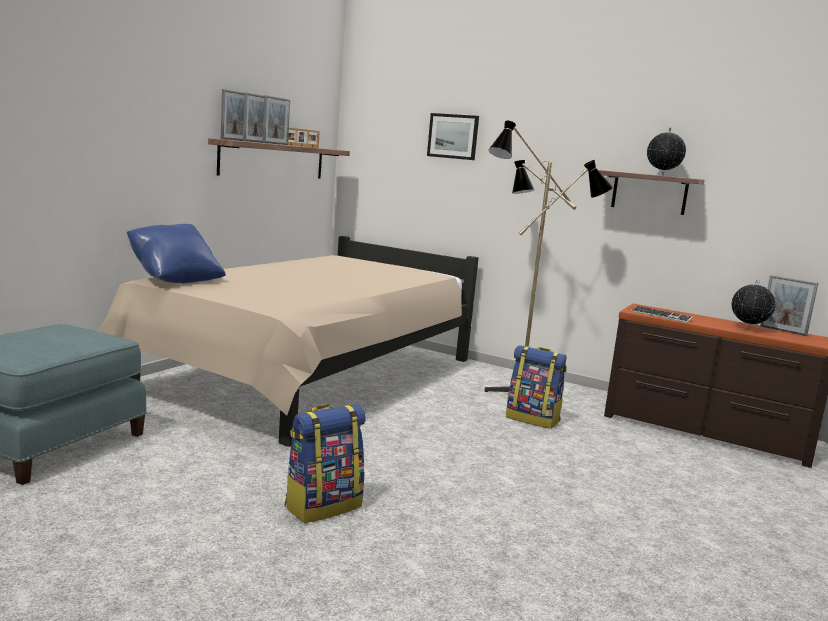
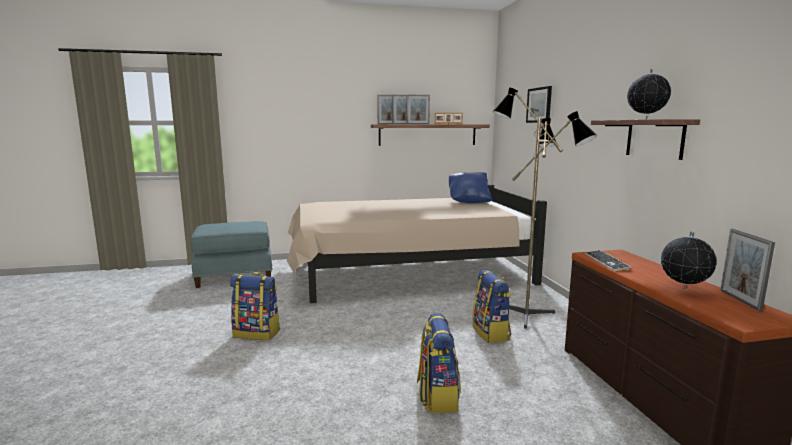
camera: 50 degrees right, 0 degrees up
blue pillow [127,224,226,283] -> blue pillow moved to [449,172,492,203]
none -> backpack [417,313,461,413]

